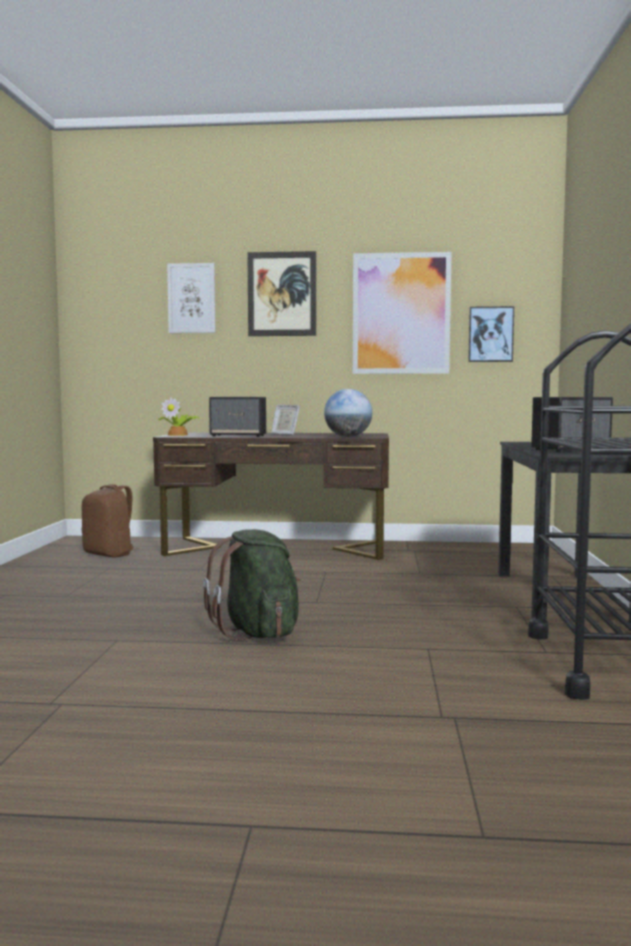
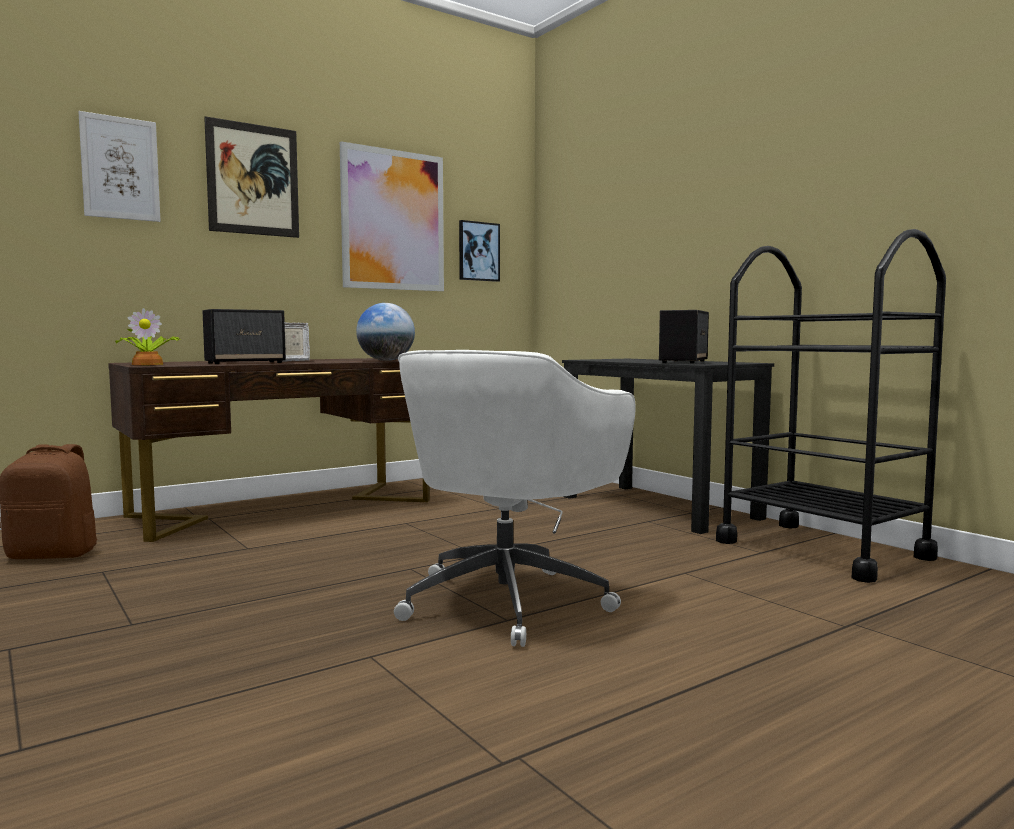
camera: 40 degrees left, 0 degrees up
green backpack [203,529,301,641] -> white office chair [394,350,635,647]

